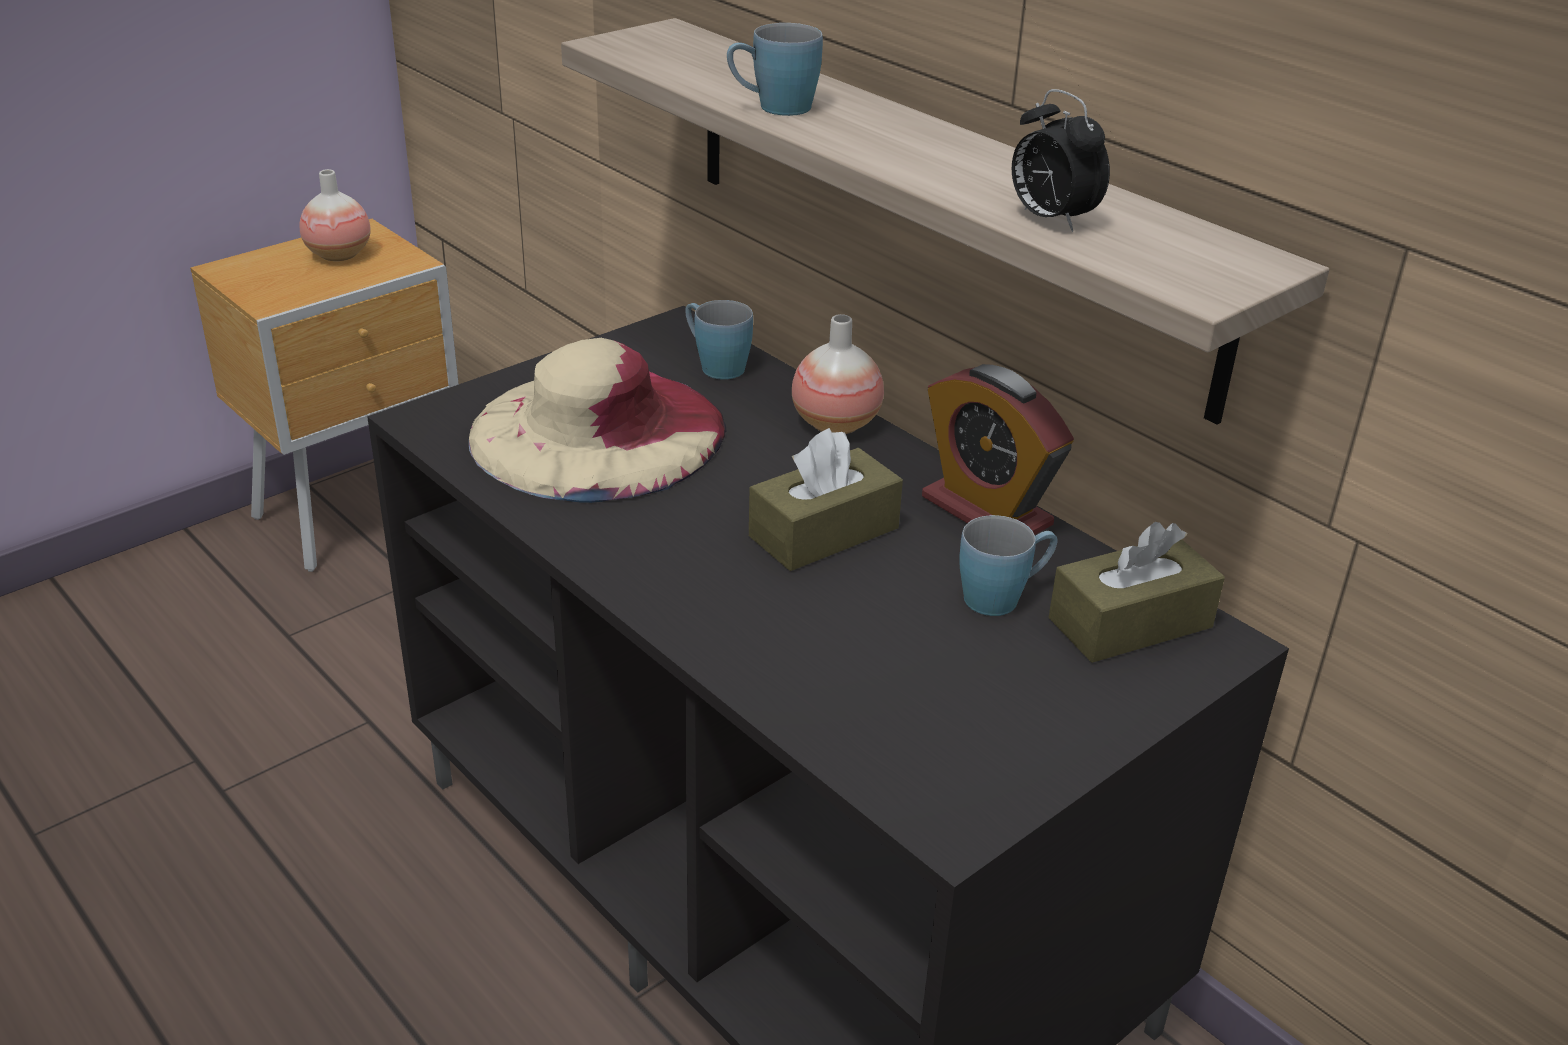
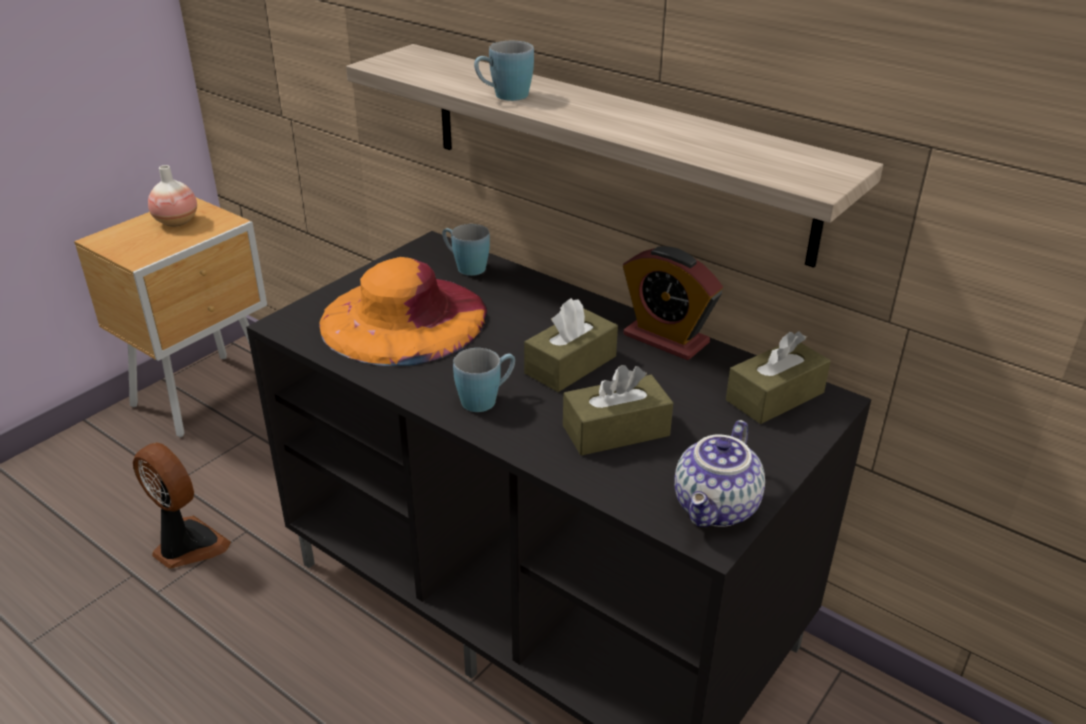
camera: 10 degrees left, 0 degrees up
beige hat [469,338,727,503] -> orange hat [319,257,487,366]
vase [792,314,884,434] -> none
blue mug [959,515,1058,616] -> blue mug moved to [453,348,515,412]
alarm clock [1012,89,1110,232] -> none
none -> fan [133,442,231,569]
none -> brown tissue box [563,365,673,456]
none -> teapot [674,420,765,527]

